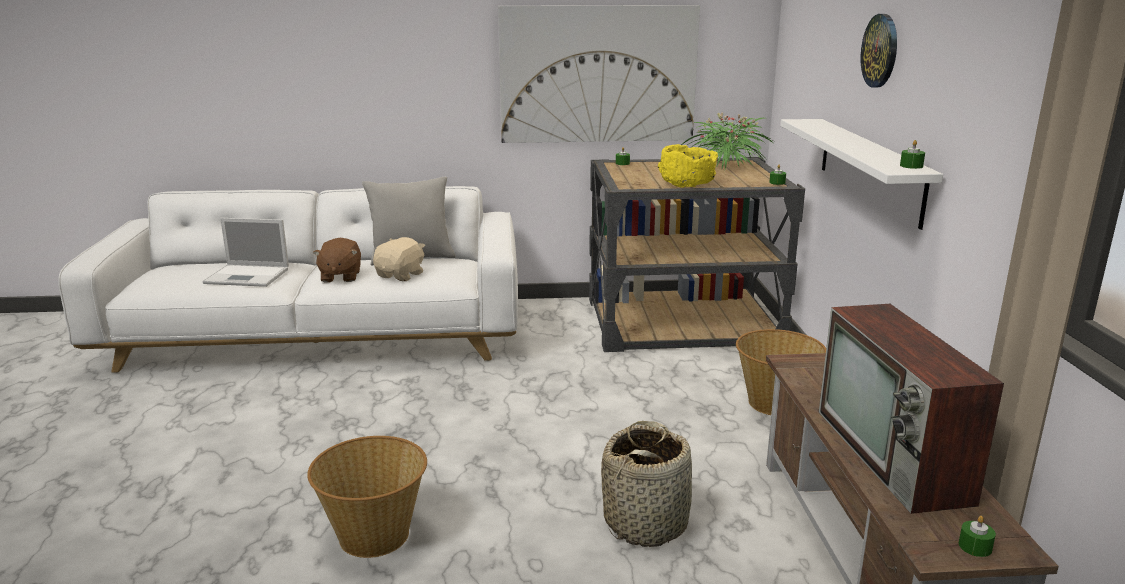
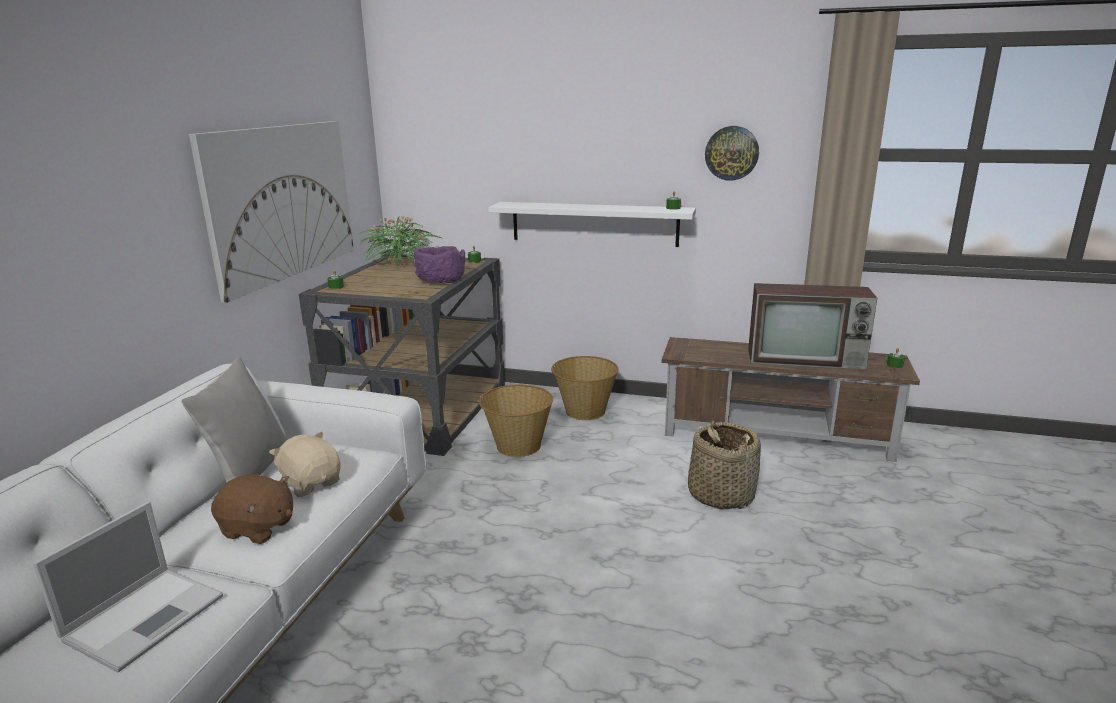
camera: 70 degrees left, 0 degrees up
basket [307,436,427,558] -> basket moved to [479,384,553,457]
yellow bowl [658,144,718,188] -> purple bowl [414,246,465,283]
wall clock [861,14,897,88] -> wall clock moved to [705,126,759,181]

